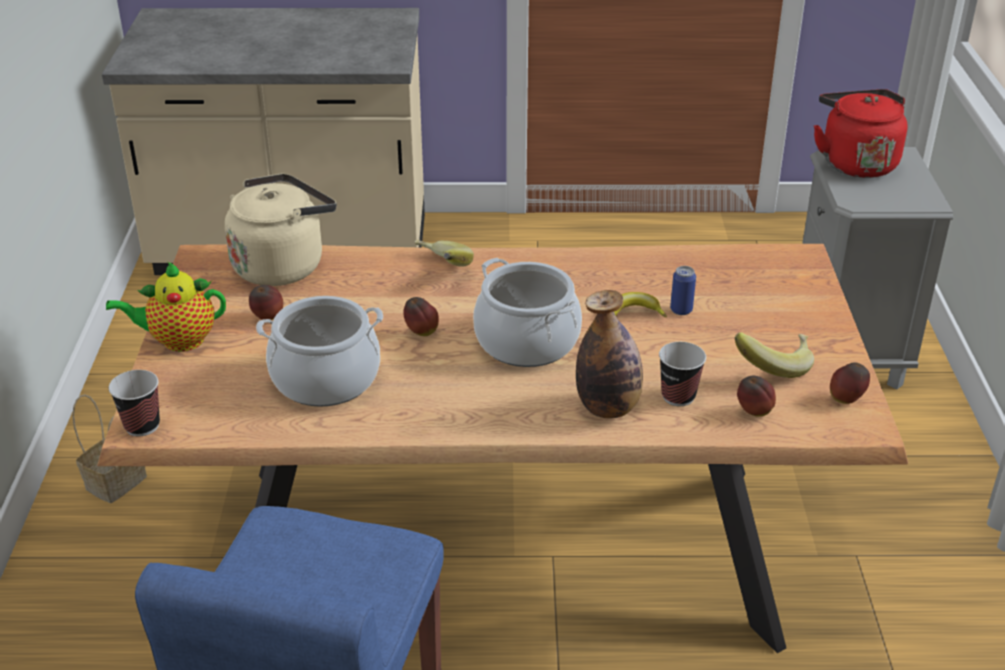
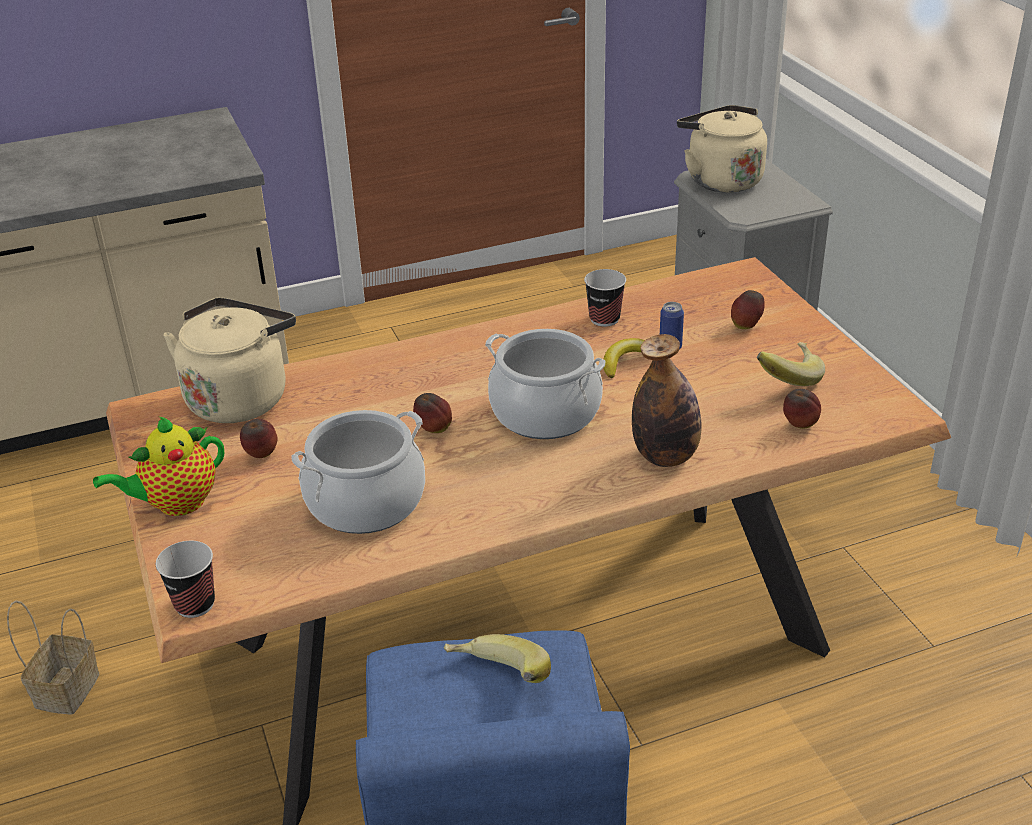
camera: 20 degrees left, 0 degrees up
banana [415,240,474,267] -> banana moved to [444,634,551,683]
cup [659,342,706,406] -> cup moved to [584,269,626,327]
red kettle [814,89,908,178] -> beige kettle [677,105,767,193]
apple [830,362,870,404] -> apple moved to [731,290,765,329]

